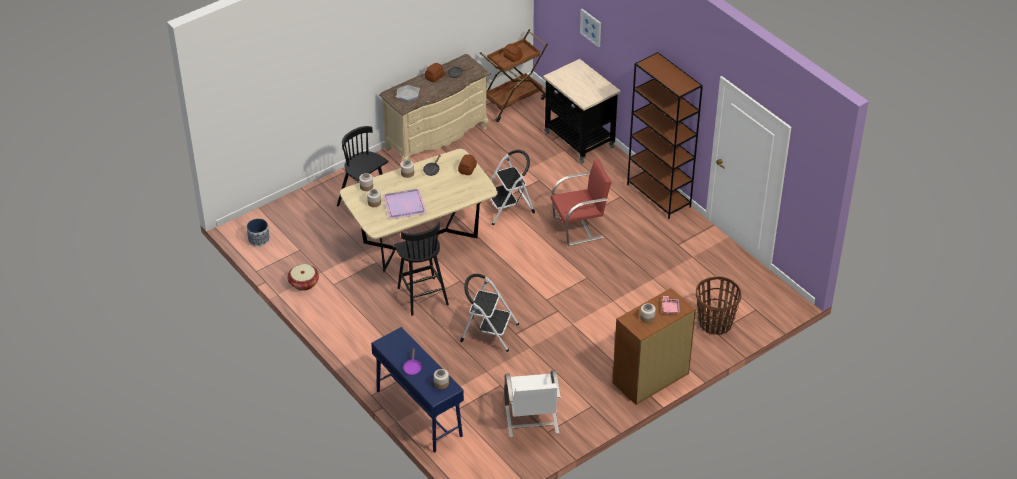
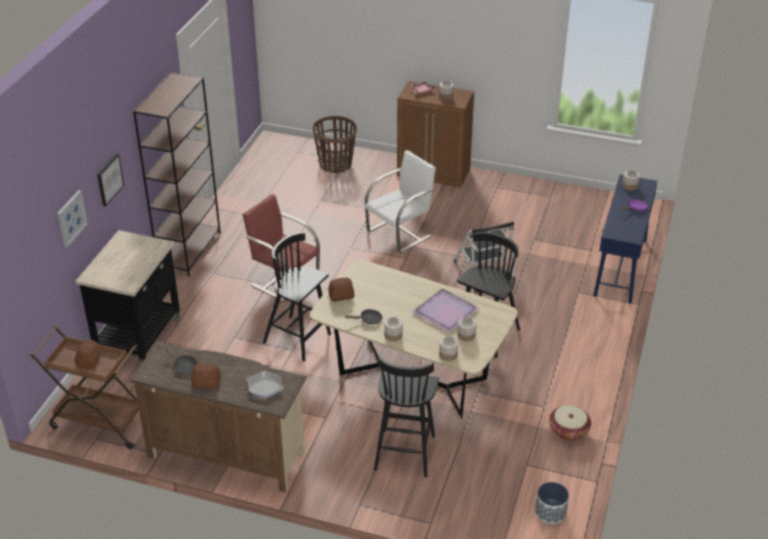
camera: 125 degrees left, 5 degrees down
step ladder [480,150,535,225] -> black stool [263,232,331,361]
white chair [505,370,561,438] -> white chair moved to [365,150,436,253]
none -> picture [97,154,124,206]

